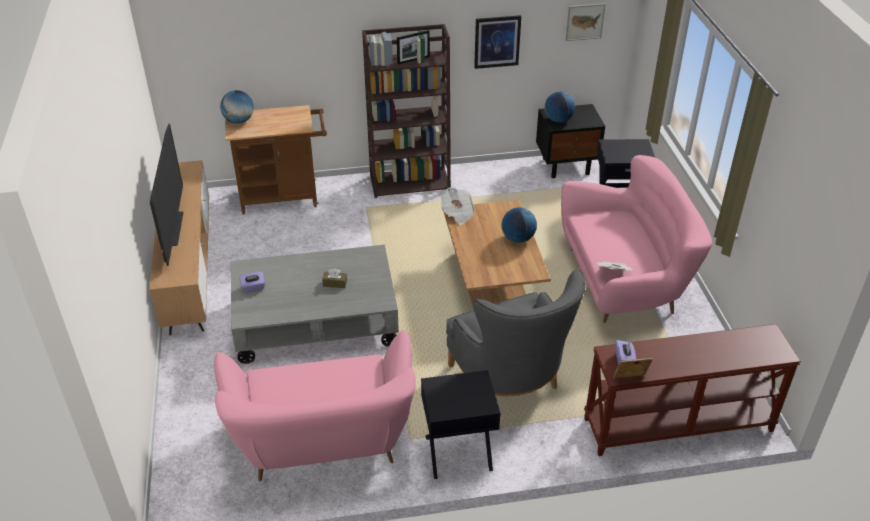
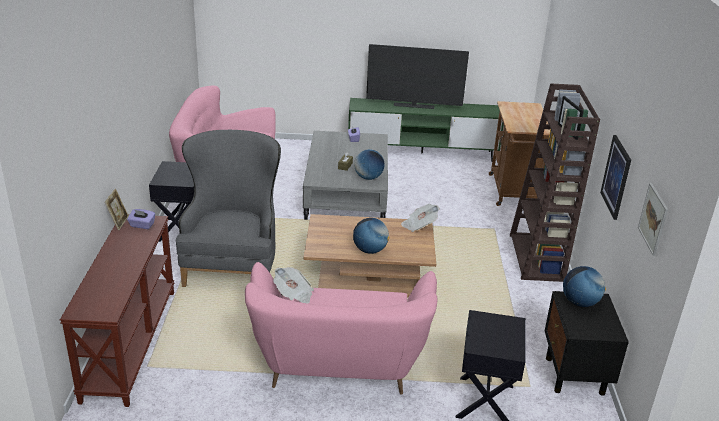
camera: 100 degrees right, 10 degrees down
brown tv stand [150,160,209,335] -> green tv stand [348,98,504,162]
globe [220,90,254,123] -> globe moved to [354,149,385,180]
grey armchair [446,269,586,397] -> grey armchair turned 105 degrees clockwise [175,130,281,287]

